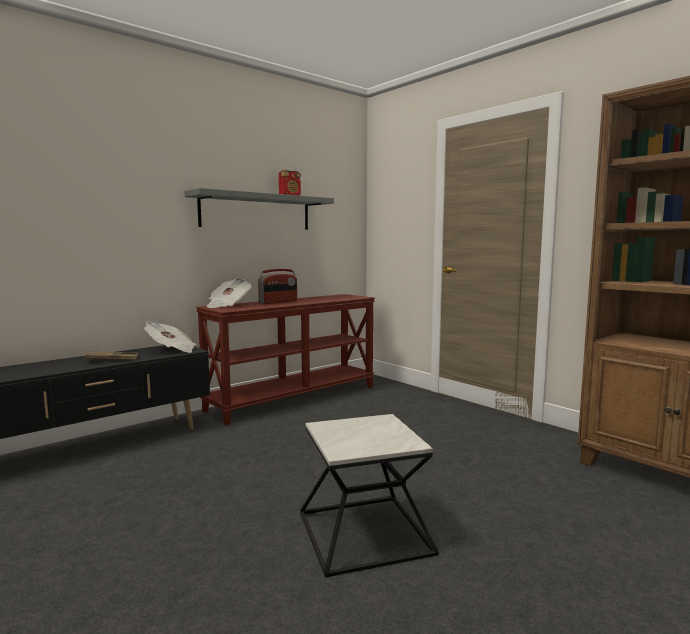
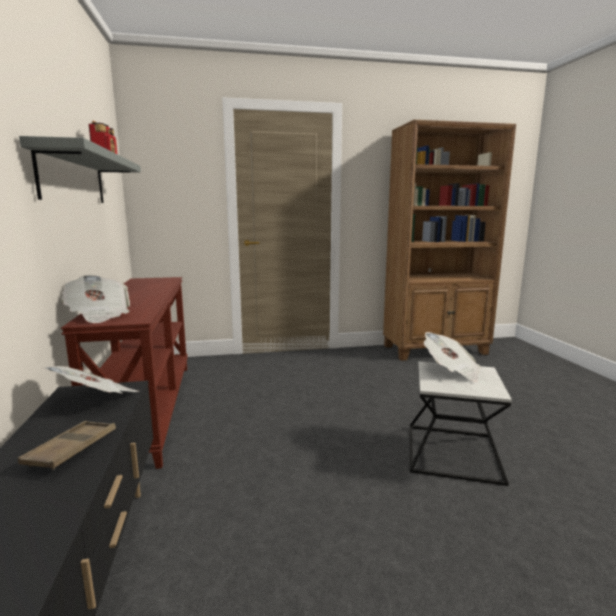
camera: 60 degrees left, 5 degrees up
radio [258,269,297,304] -> none
none -> newspaper [424,332,481,382]

